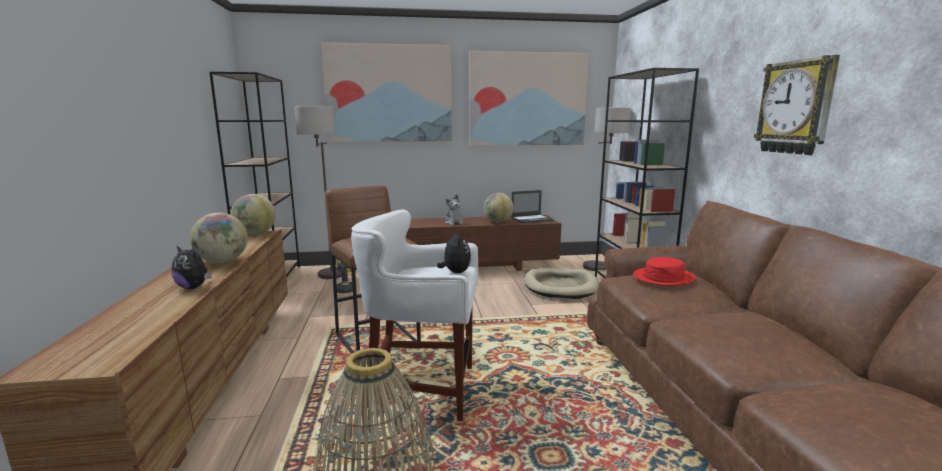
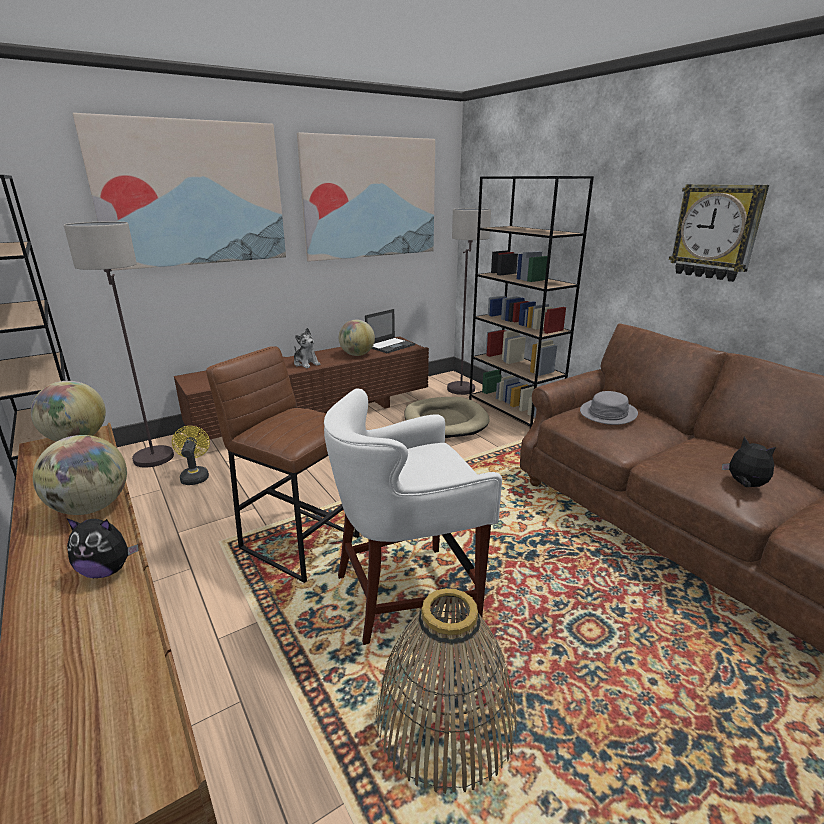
camera: 25 degrees left, 10 degrees up
plush toy [437,231,471,273] -> plush toy moved to [722,437,776,487]
red hat [633,257,696,286] -> grey hat [580,391,638,425]

